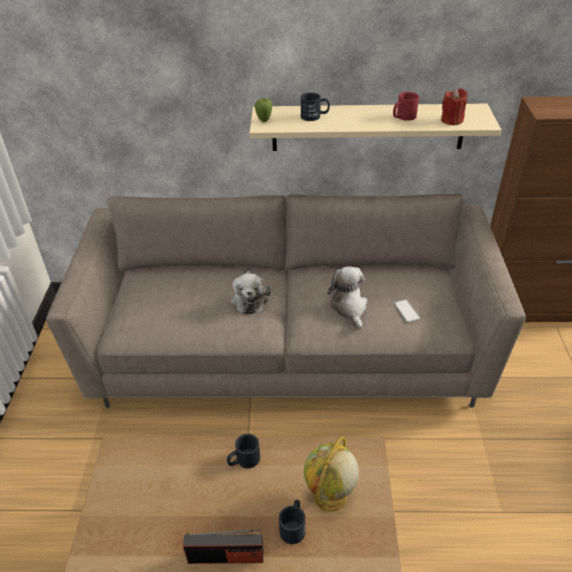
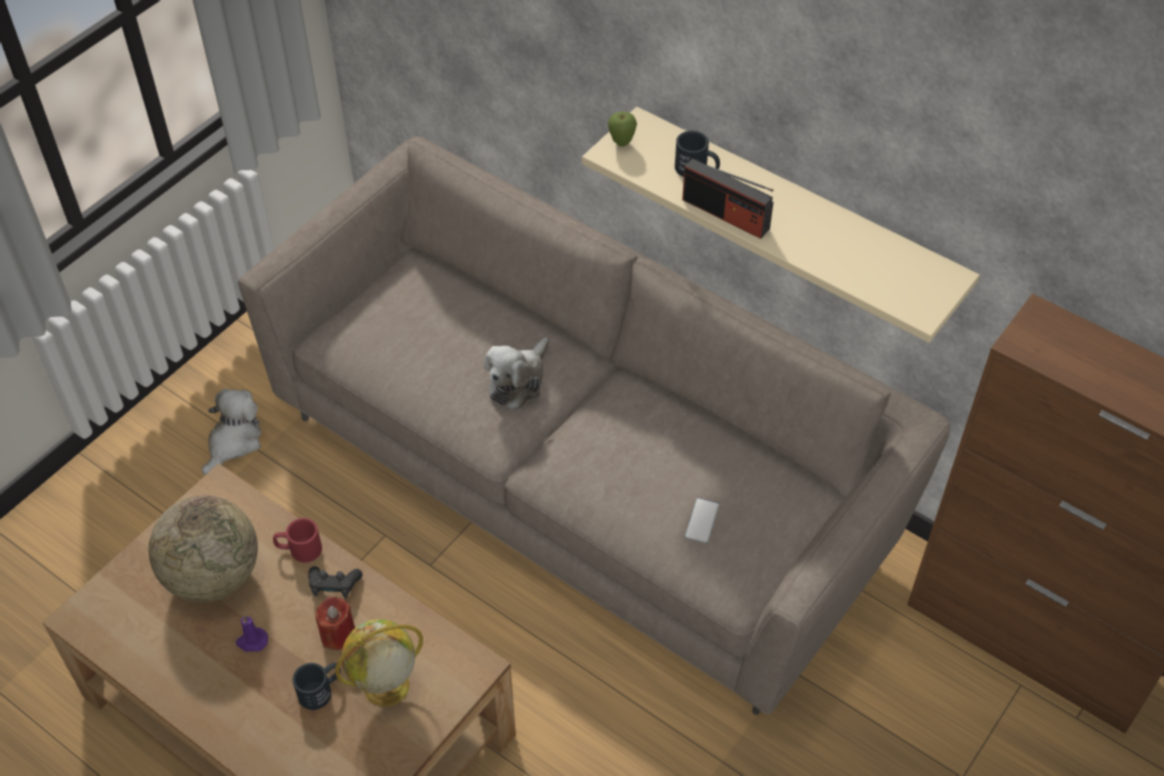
camera: 35 degrees right, 10 degrees up
radio [183,529,264,564] -> radio moved to [682,158,773,239]
black mug [227,434,260,468] -> black game controller [308,566,363,599]
plush toy [327,266,368,329] -> plush toy moved to [202,388,261,475]
red mug [393,92,419,121] -> red mug moved to [273,518,322,563]
red candle [441,88,467,126] -> red candle moved to [315,597,355,650]
none -> globe [149,496,258,602]
none -> purple candle [236,614,268,652]

